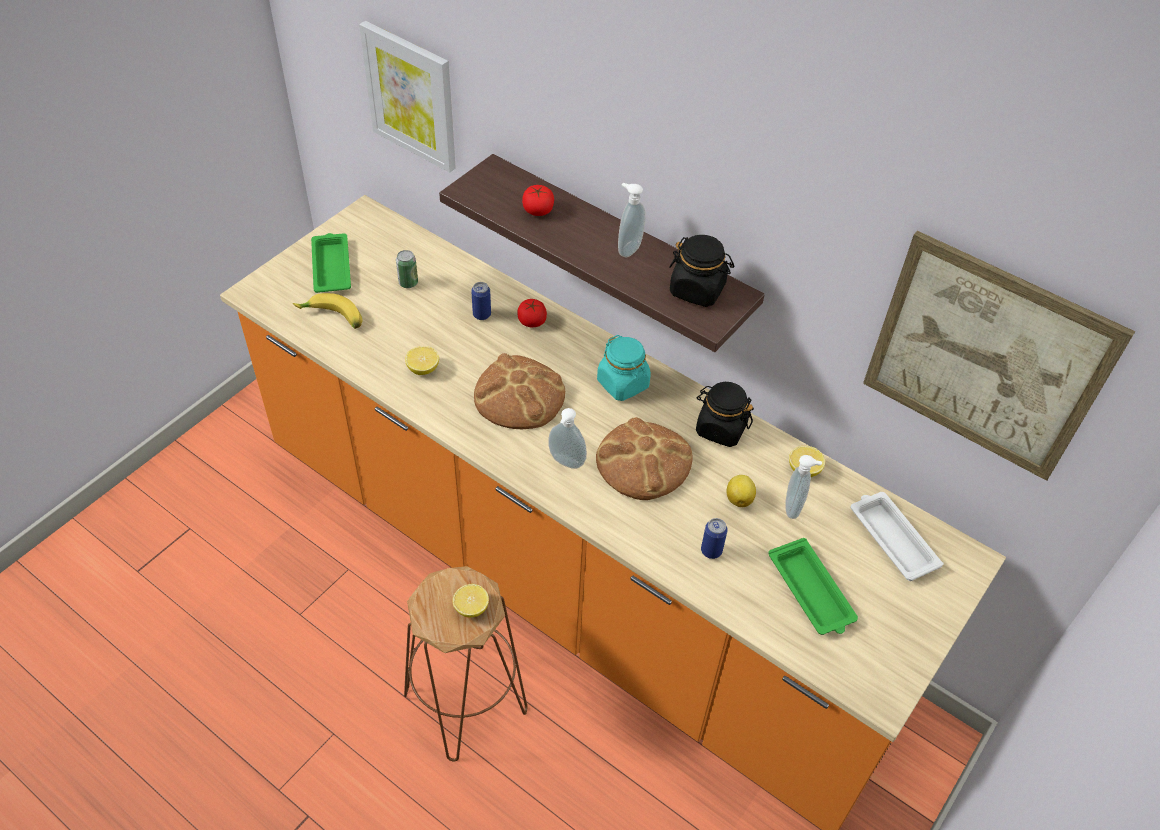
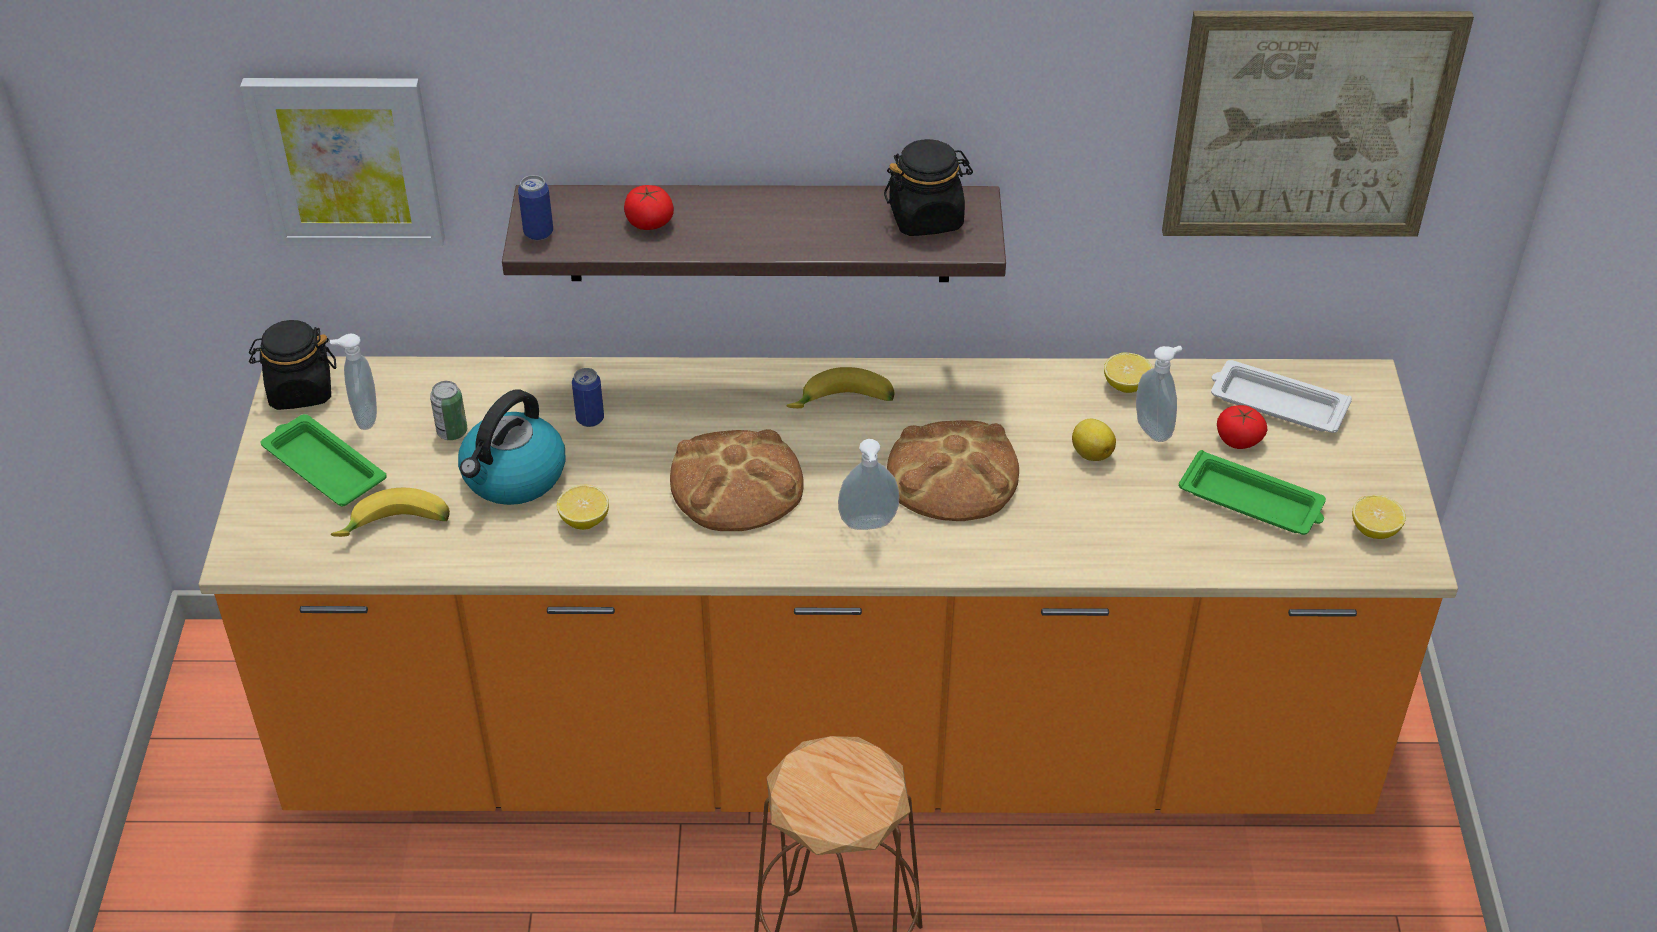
camera: 35 degrees left, 5 degrees down
lemon [453,584,489,617] -> lemon moved to [1352,495,1406,539]
tomato [517,299,547,327] -> tomato moved to [1217,405,1268,449]
turquoise jar [597,335,651,401] -> banana [787,367,894,408]
soap dispenser [618,183,646,258] -> soap dispenser moved to [330,333,377,430]
black jar [696,382,754,447] -> black jar moved to [249,320,336,410]
can [701,518,728,559] -> can moved to [518,175,553,240]
none -> kettle [458,389,565,505]

